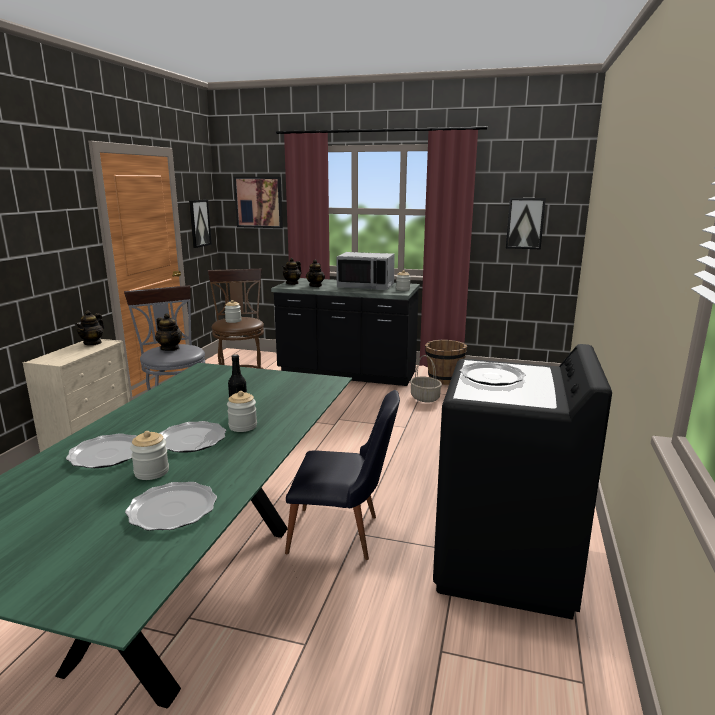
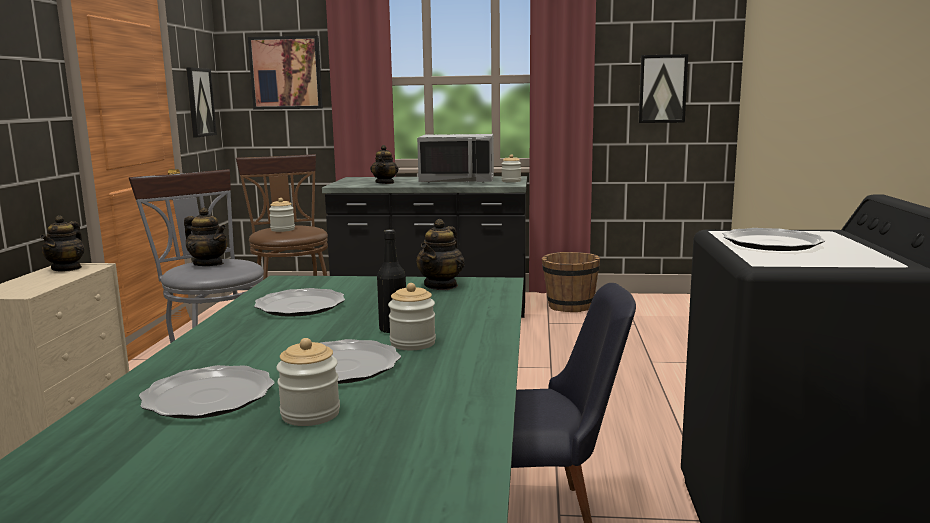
camera: 10 degrees left, 5 degrees down
plate [125,482,217,531] -> plate moved to [254,288,345,317]
teapot [282,258,302,285] -> teapot moved to [416,219,465,290]
basket [410,355,442,402] -> none

